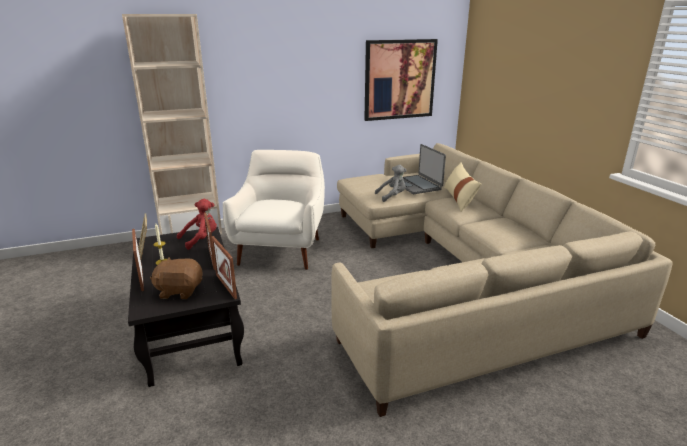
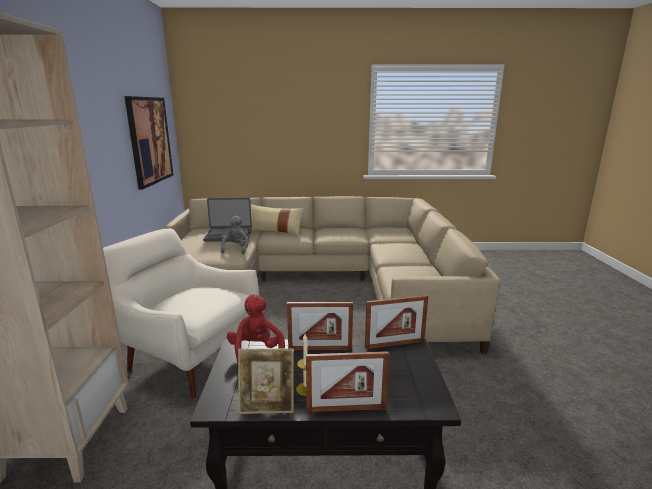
camera: 70 degrees left, 5 degrees down
brown plush toy [150,257,203,299] -> none

